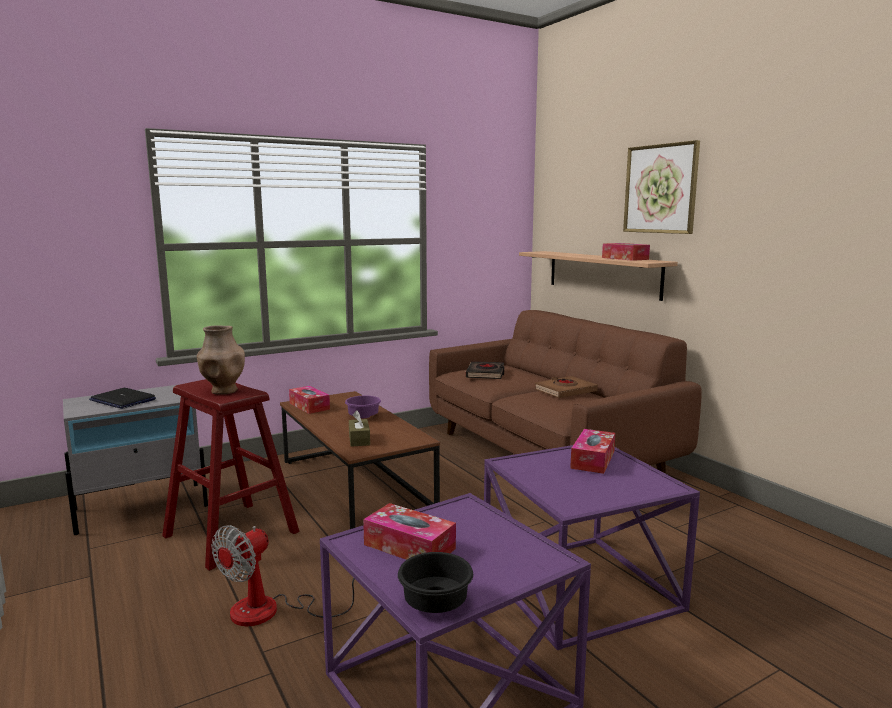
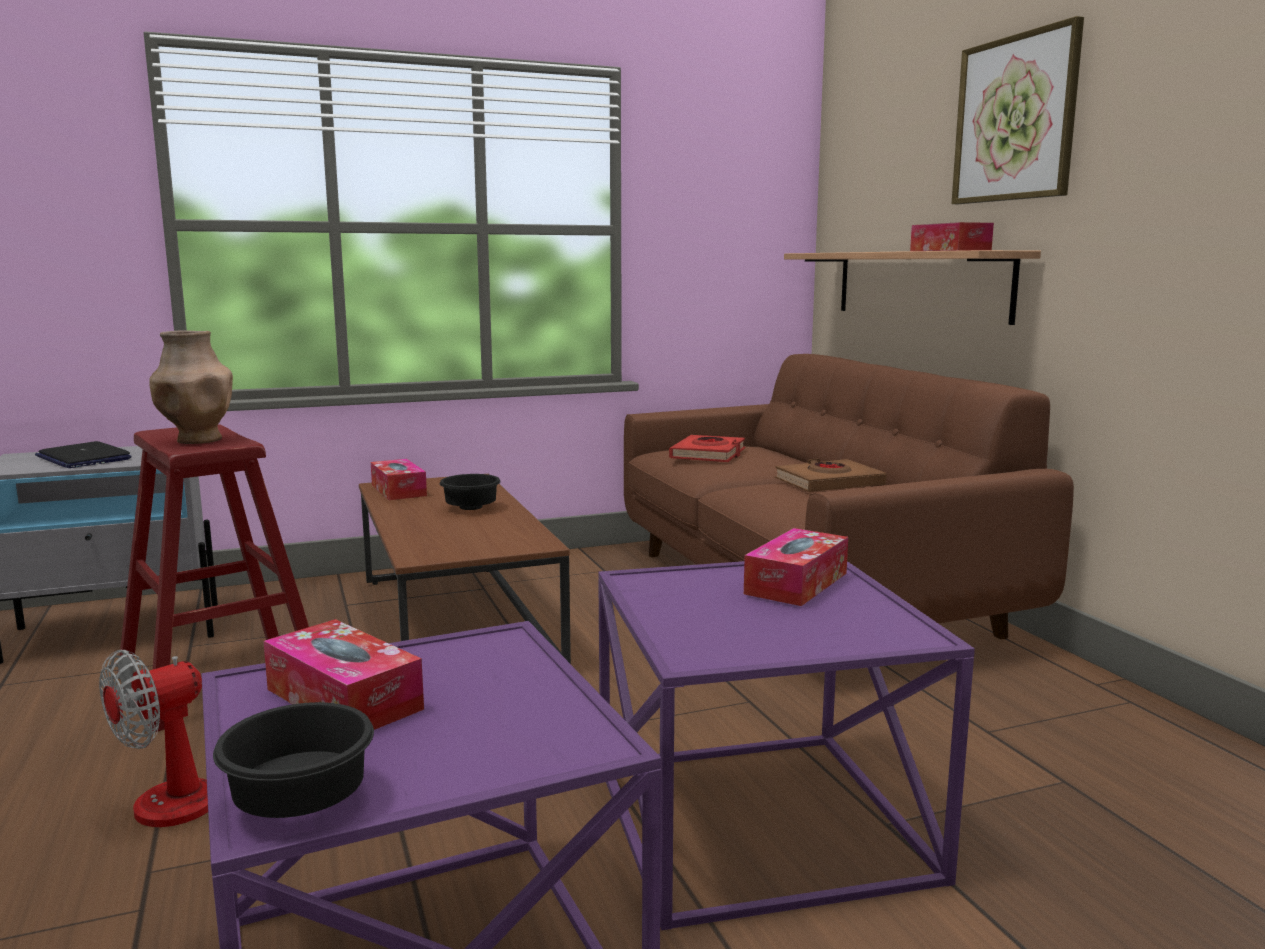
camera: 10 degrees right, 0 degrees up
purple bowl [345,396,381,418] -> black bowl [440,474,500,510]
brown tissue box [349,410,370,447] -> none
black book [465,361,504,379] -> red book [669,435,745,462]

